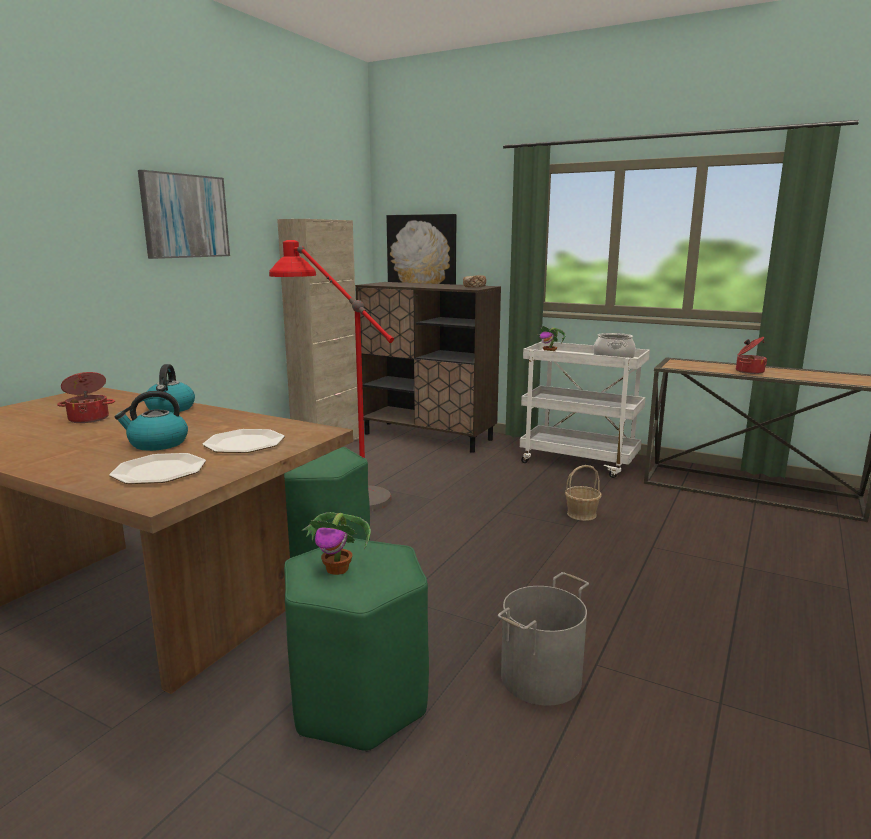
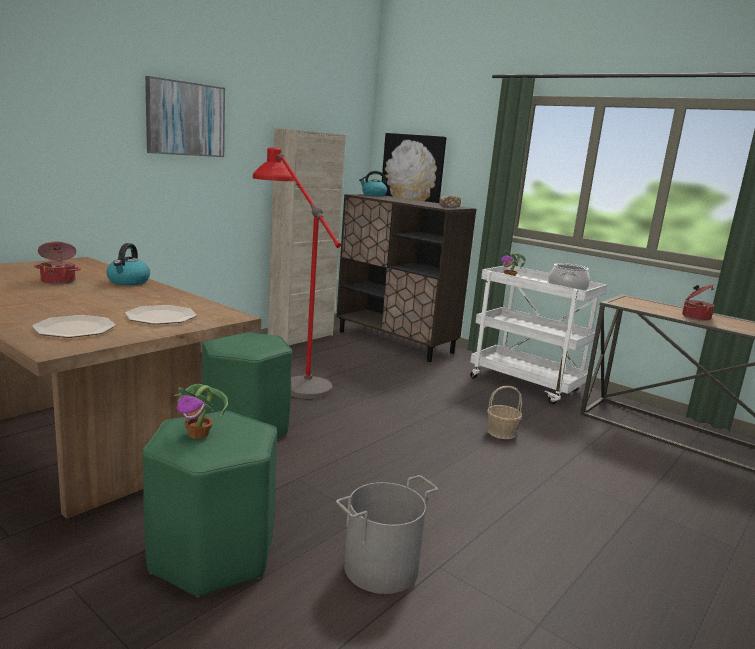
camera: 10 degrees right, 0 degrees up
kettle [114,391,188,451] -> kettle moved to [359,171,387,197]

